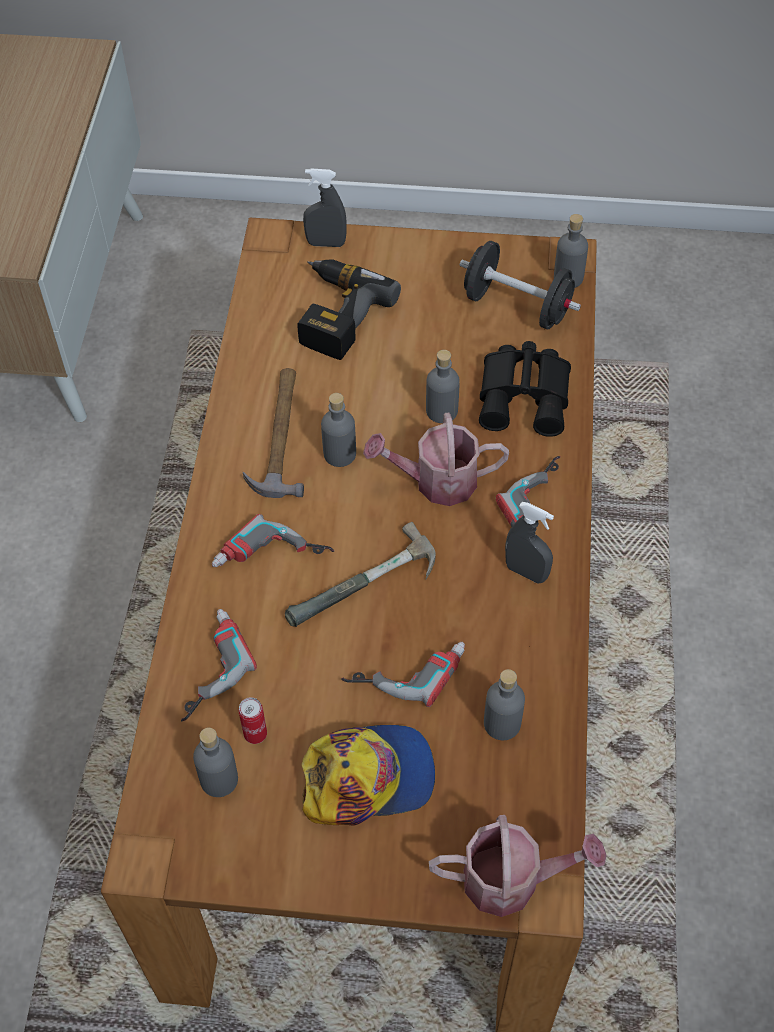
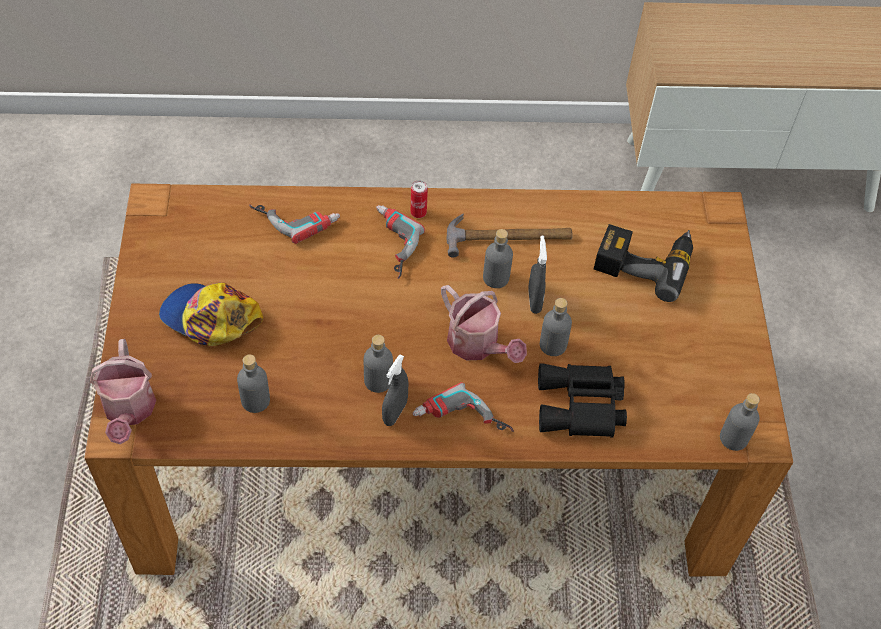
camera: 80 degrees right, 0 degrees up
grey bottle [193,728,238,797] -> grey bottle moved to [364,335,393,393]
can [239,697,267,744] -> can moved to [411,180,428,218]
hammer [285,522,436,627] -> none
cap [301,725,435,825] -> cap turned 135 degrees clockwise [159,283,263,346]
grey spray bottle [303,169,347,247] -> grey spray bottle moved to [528,235,547,314]
power drill [341,642,465,707] -> none
watering can [363,413,509,506] -> watering can turned 150 degrees clockwise [441,285,527,363]
black dumbbell [460,241,581,330] -> none

